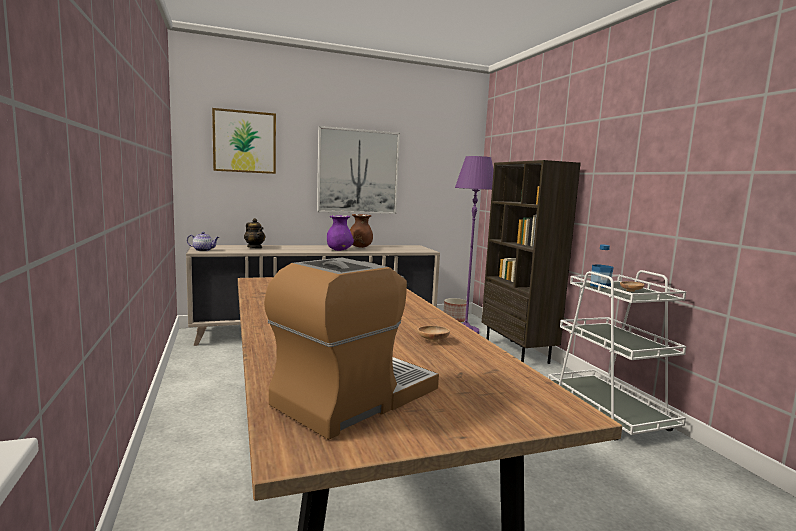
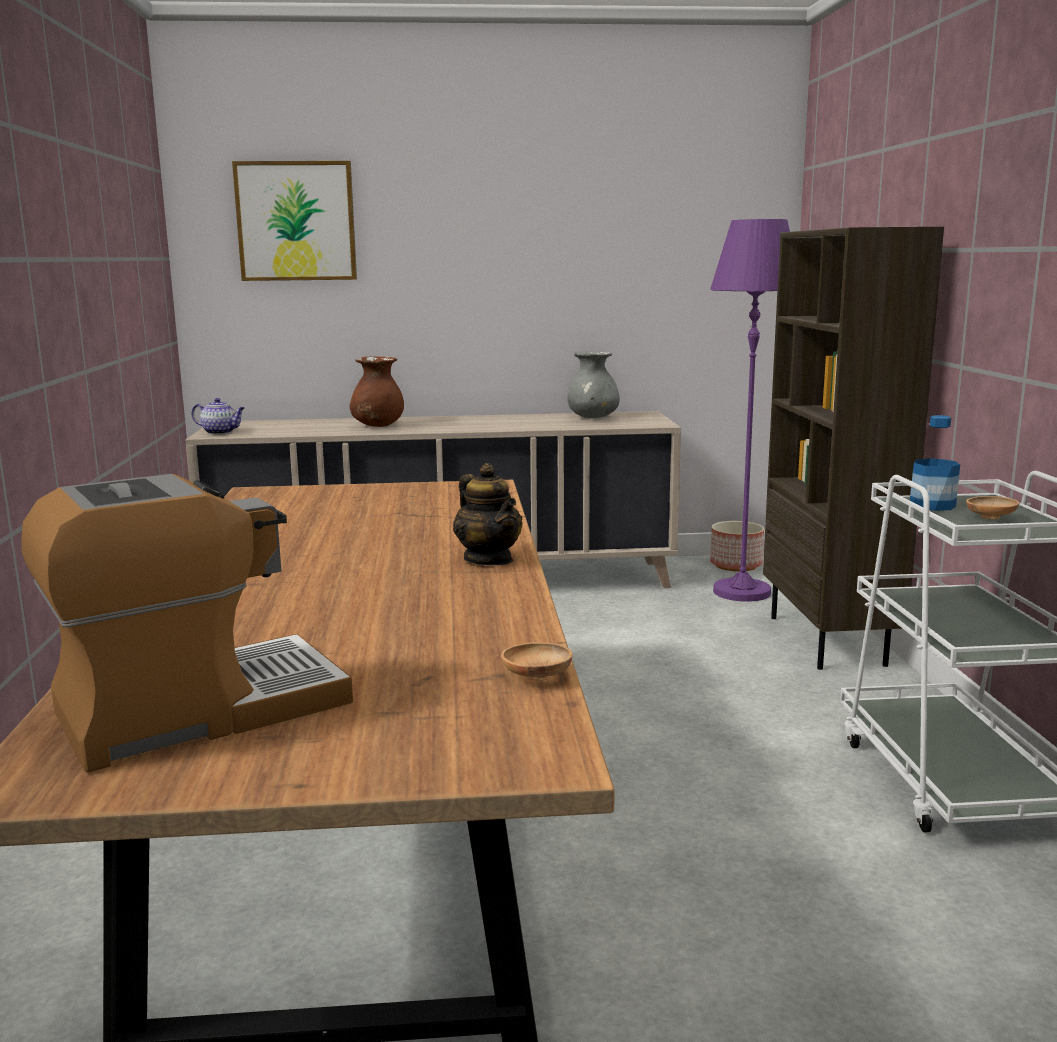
camera: 15 degrees right, 5 degrees up
teapot [244,218,265,248] -> teapot moved to [453,463,523,565]
picture [317,126,400,214] -> none
purple vase [327,215,354,251] -> none
brown vase [350,214,373,248] -> brown vase moved to [350,356,404,427]
brown bowl [417,326,450,342] -> brown bowl moved to [501,642,573,681]
none -> grey vase [567,351,620,418]

